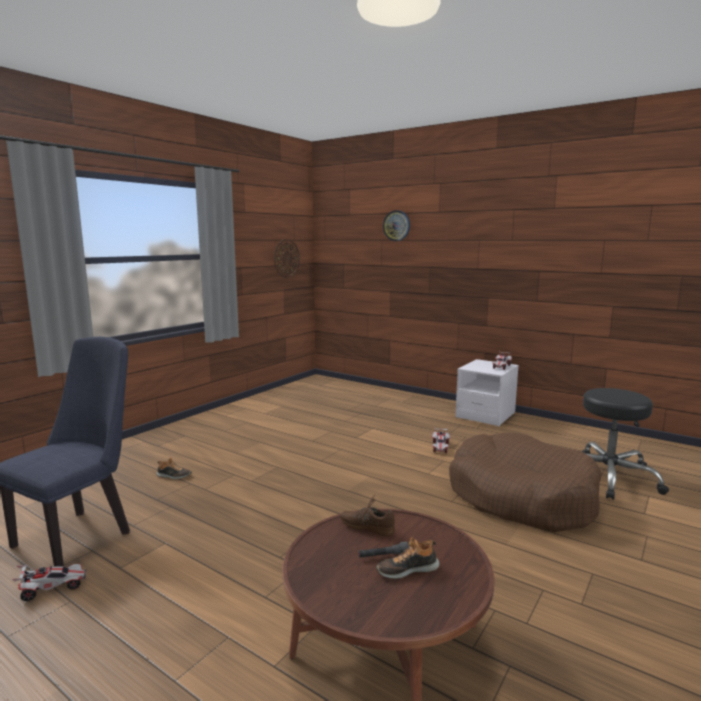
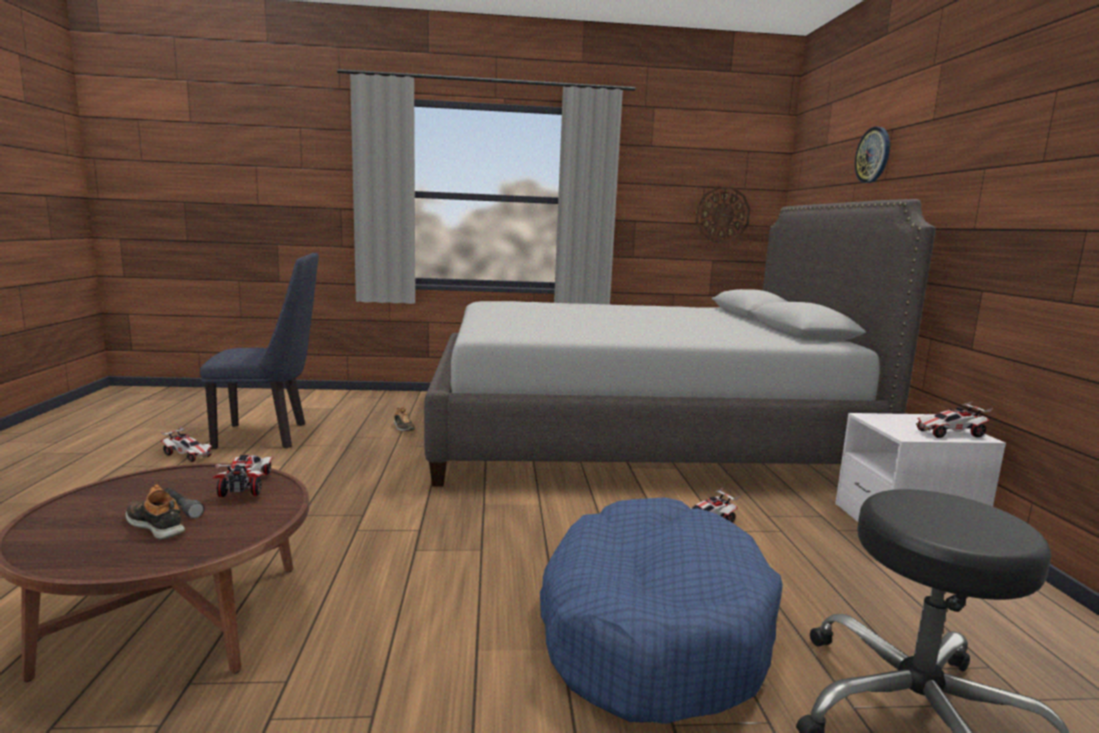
camera: 50 degrees right, 0 degrees up
brown shoe [340,495,395,537] -> toy car [213,455,273,497]
brown dog bed [449,433,602,532] -> blue dog bed [540,497,783,724]
none -> grey bed [424,199,936,486]

